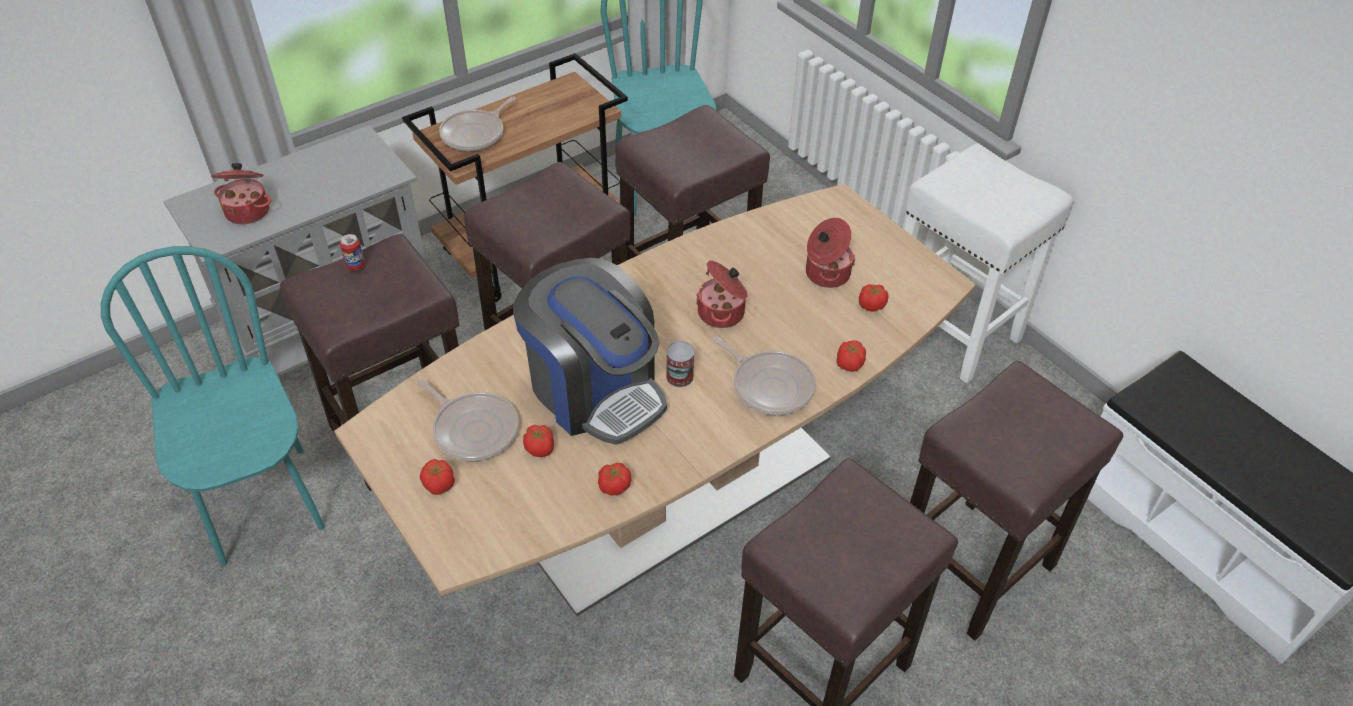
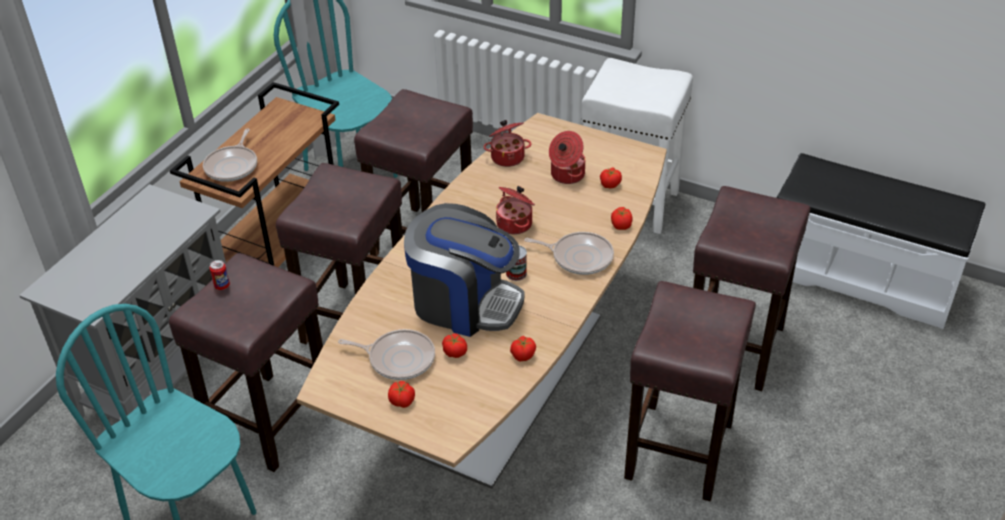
camera: 25 degrees left, 5 degrees down
cooking pot [211,163,271,224] -> cooking pot moved to [484,120,531,167]

